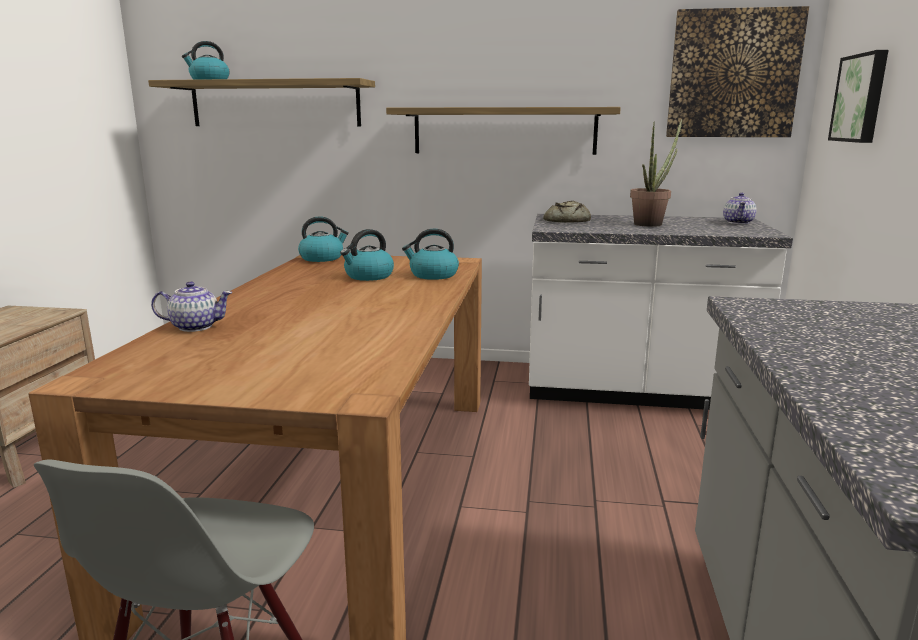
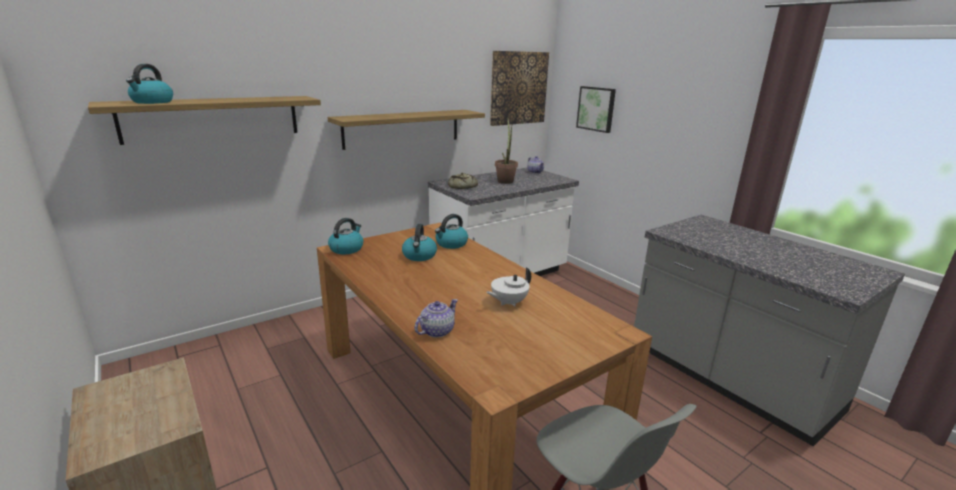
camera: 45 degrees left, 5 degrees up
none -> white teapot [486,268,531,306]

